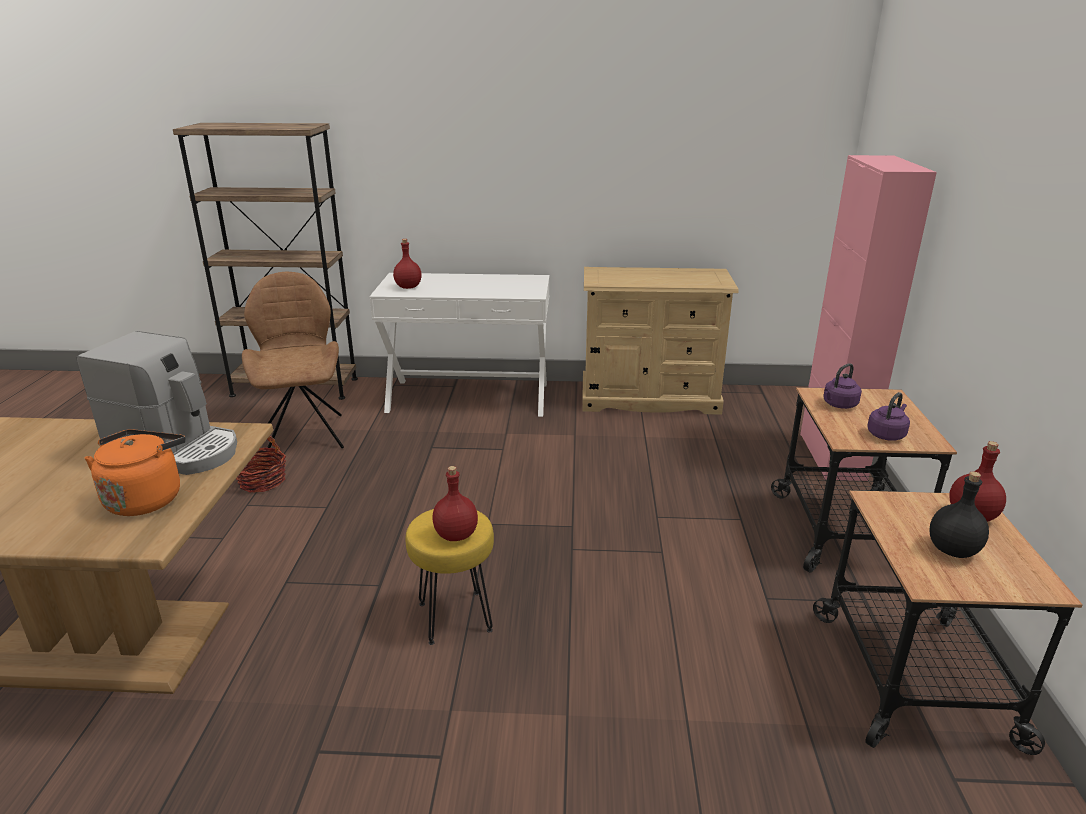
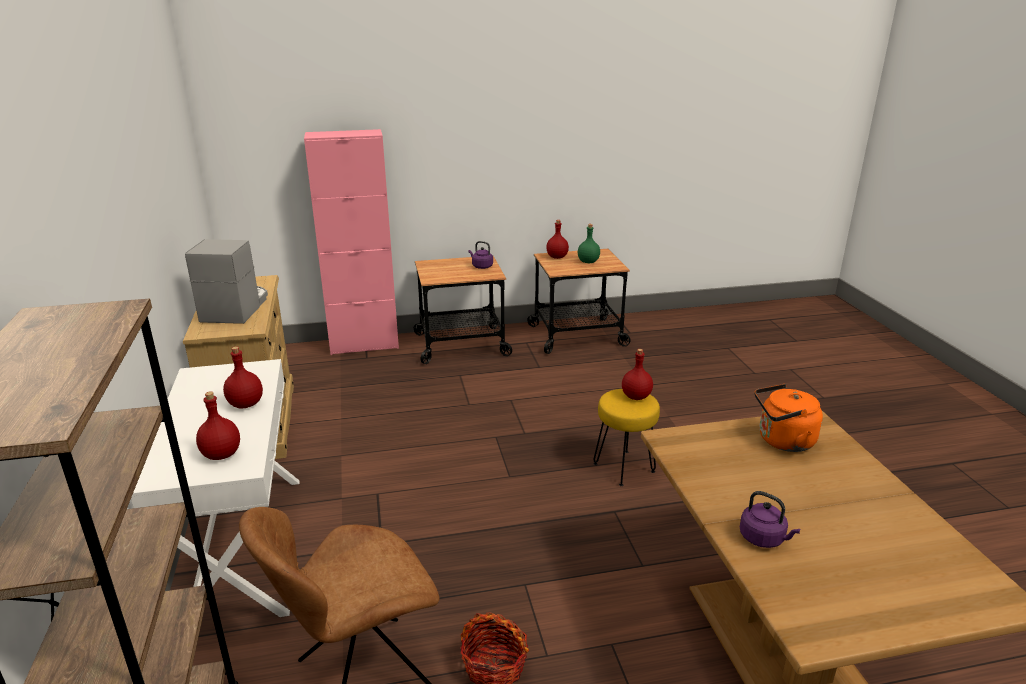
camera: 105 degrees left, 0 degrees up
coffee machine [76,331,237,475] -> coffee machine moved to [185,239,268,324]
purple kettle [823,363,862,409] -> purple kettle moved to [740,491,800,548]
black bottle [929,471,989,558] -> green bottle [578,224,600,263]
none -> red bottle [223,346,263,409]

